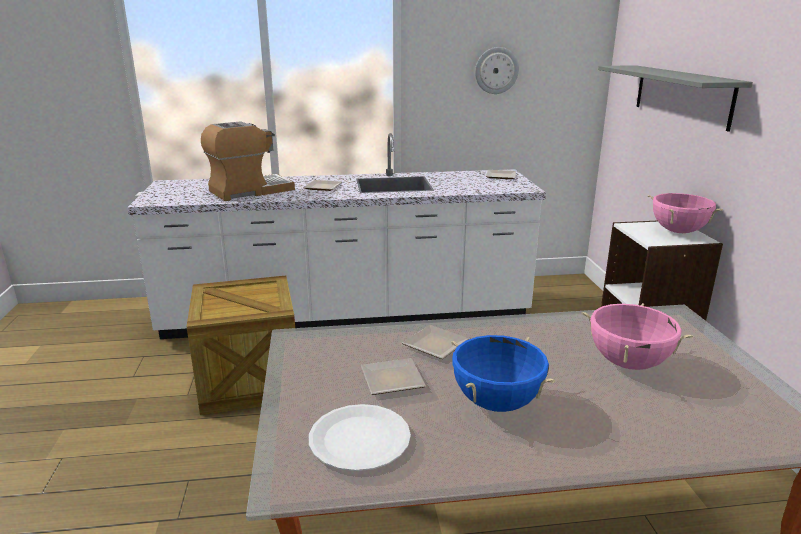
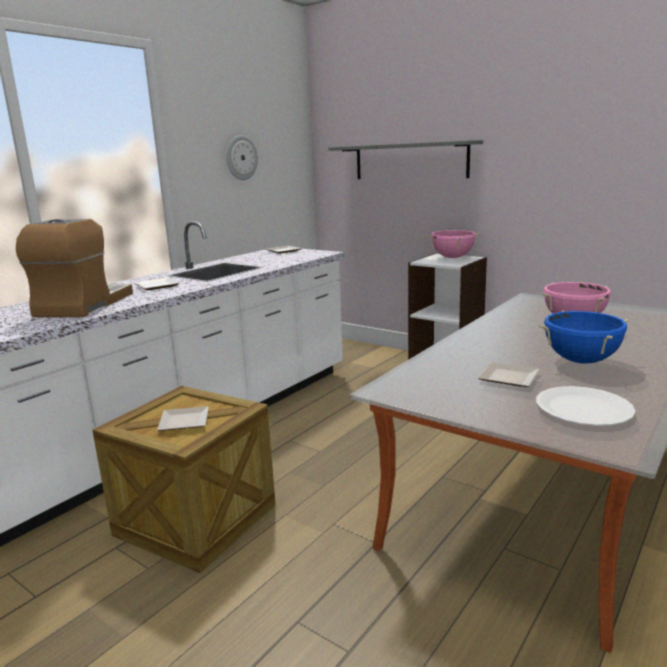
camera: 45 degrees left, 5 degrees down
plate [402,325,469,359] -> plate moved to [157,406,209,431]

